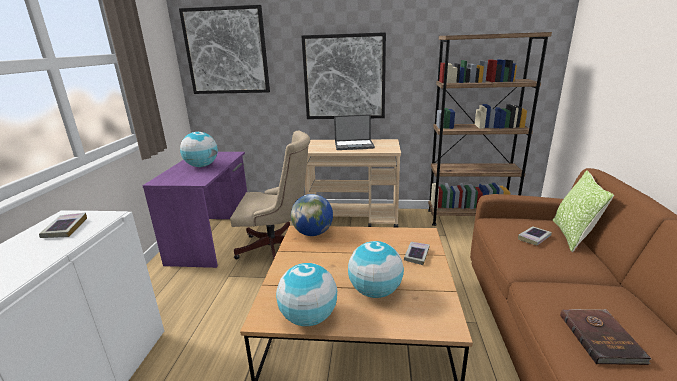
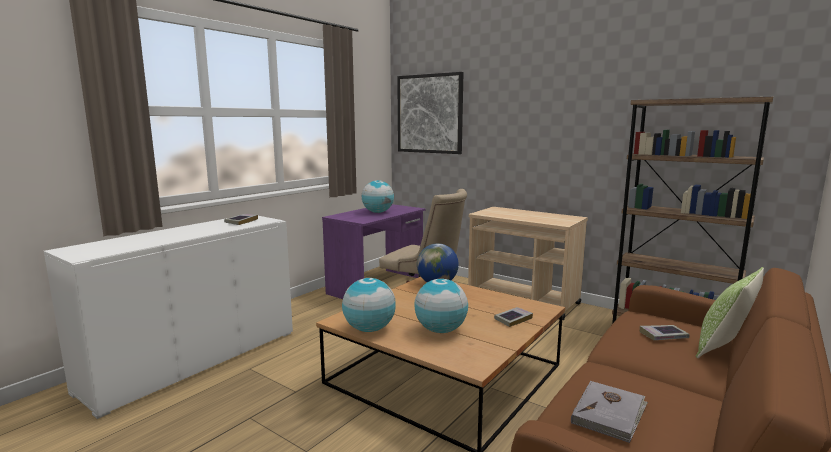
camera: 30 degrees right, 10 degrees down
picture [301,32,386,119] -> none
laptop [334,114,375,150] -> none
brown book [560,309,651,365] -> grey book [571,381,648,443]

